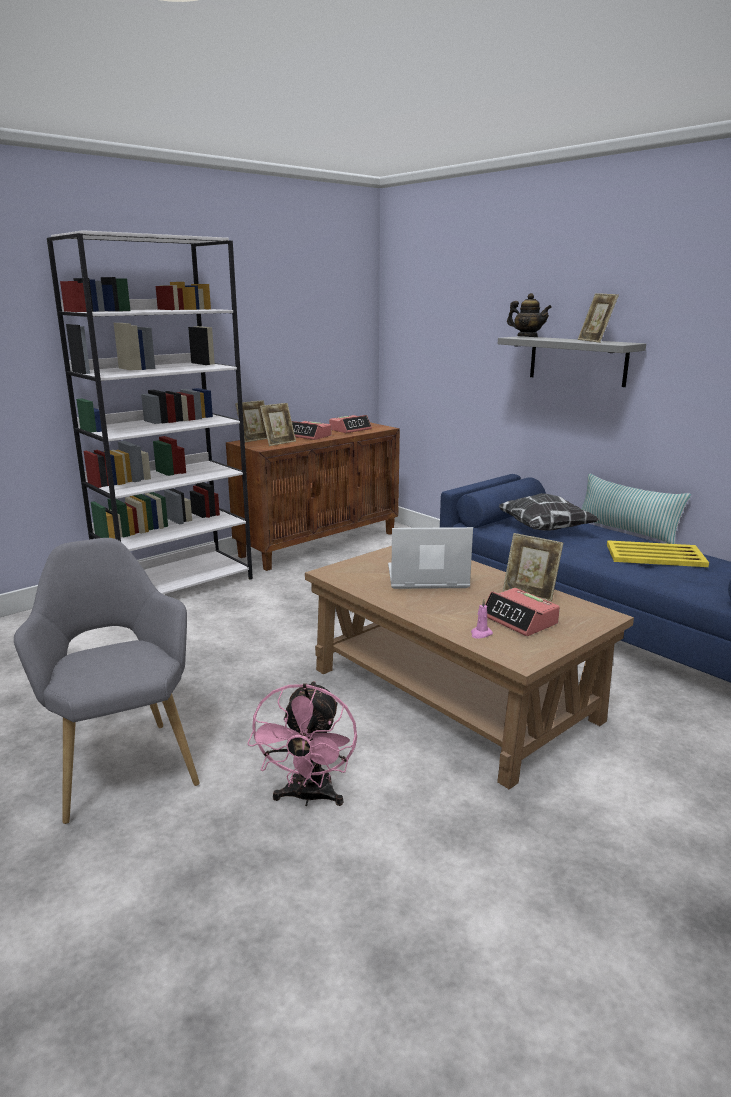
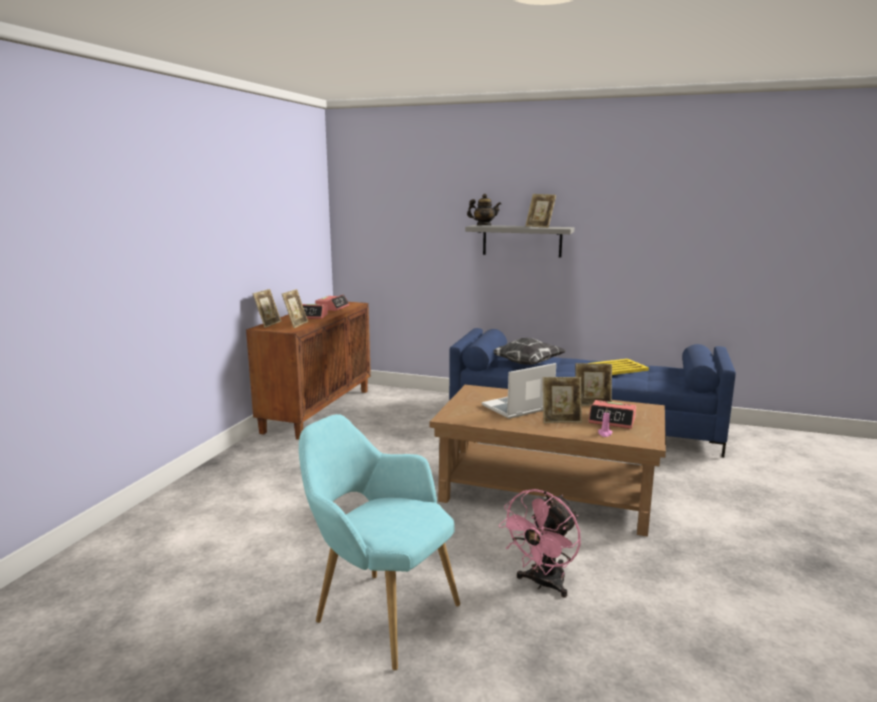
camera: 30 degrees left, 5 degrees down
grey armchair [14,538,200,824] -> turquoise armchair [299,414,460,670]
white bookcase [47,230,253,594] -> none
pink fan [247,681,357,806] -> pink fan turned 60 degrees clockwise [499,489,581,598]
pillow [582,474,691,544] -> none
none -> picture frame [543,377,582,423]

